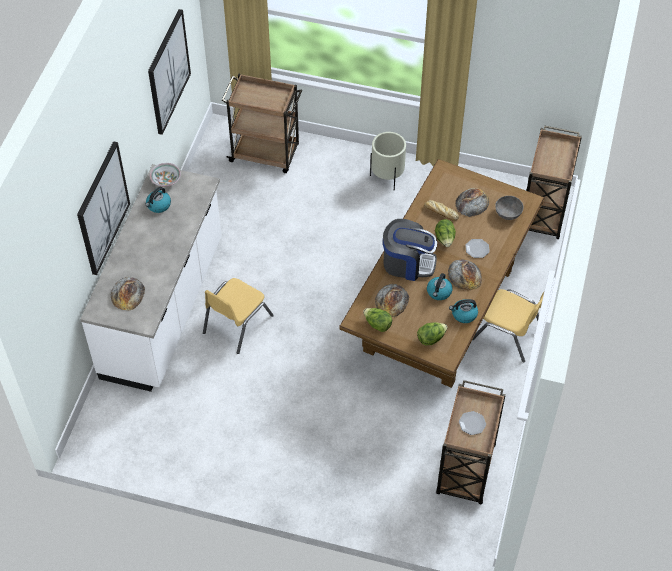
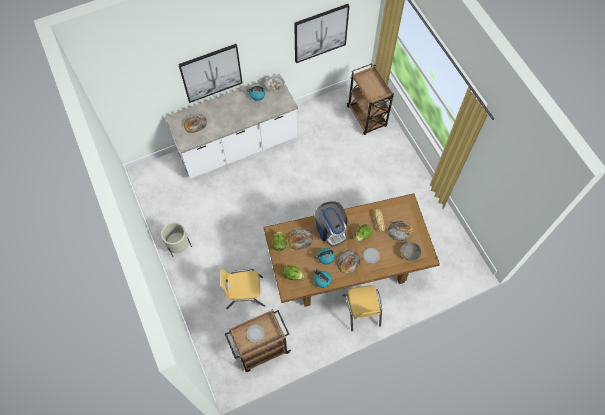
camera: 50 degrees right, 10 degrees up
yellow chair [203,278,274,354] -> yellow chair moved to [220,269,265,309]
beige planter [370,132,406,190] -> beige planter moved to [161,222,192,257]
brown cart [526,126,582,239] -> none

